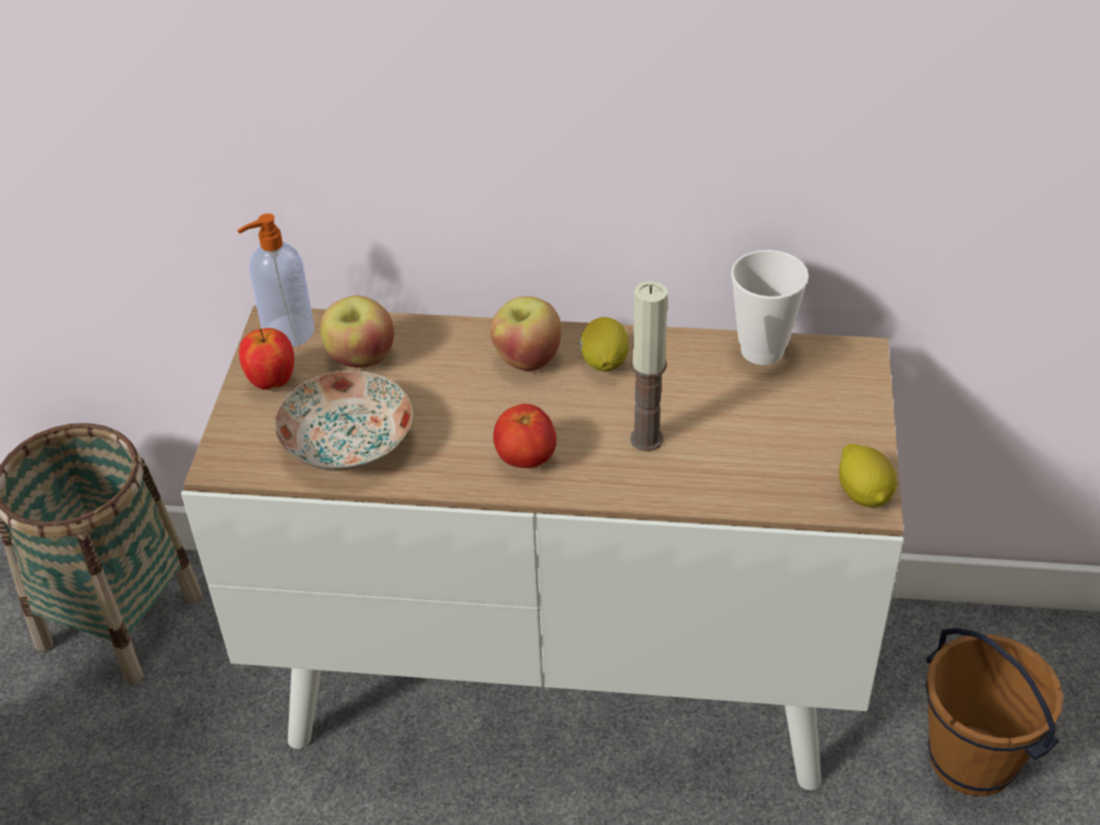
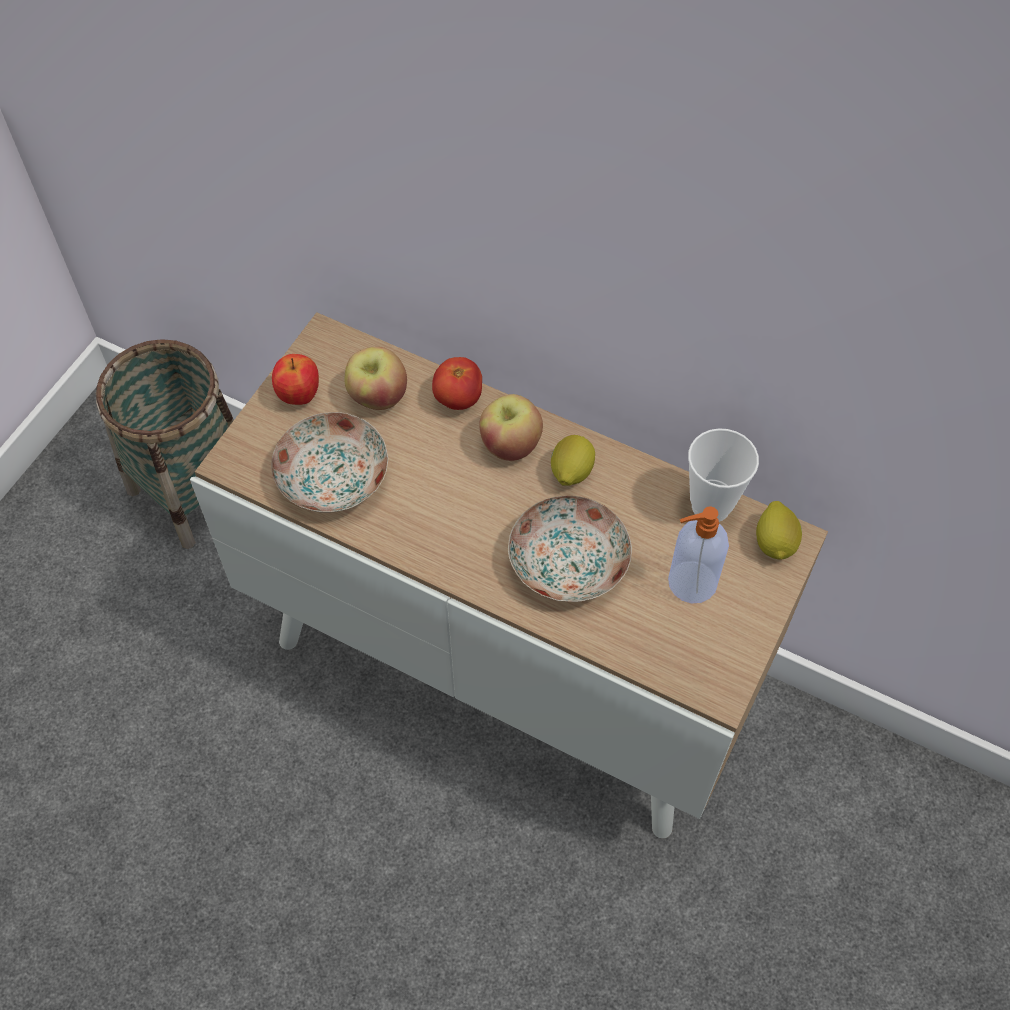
camera: 20 degrees right, 15 degrees up
soap dispenser [237,213,314,347] -> soap dispenser moved to [668,507,729,603]
tomato [493,404,557,468] -> tomato moved to [432,357,482,410]
candle [630,281,668,451] -> plate [508,496,632,602]
lemon [839,444,897,507] -> lemon moved to [756,501,802,560]
brown bucket [926,628,1063,796] -> none

